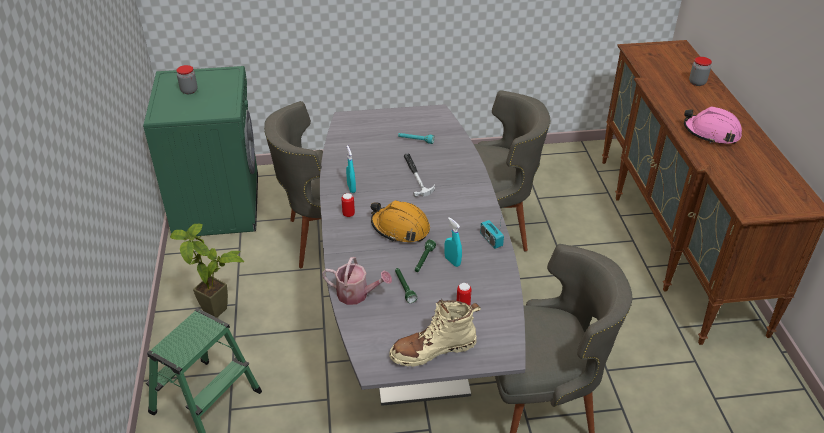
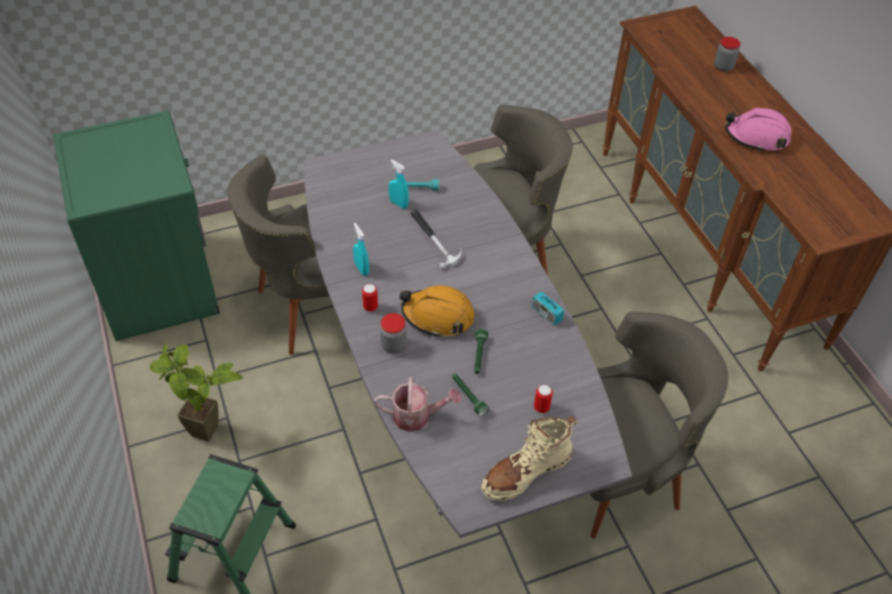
camera: 15 degrees left, 10 degrees up
jar [176,65,197,94] -> jar moved to [380,313,407,354]
turquoise spray bottle [444,217,462,267] -> turquoise spray bottle moved to [389,159,409,209]

